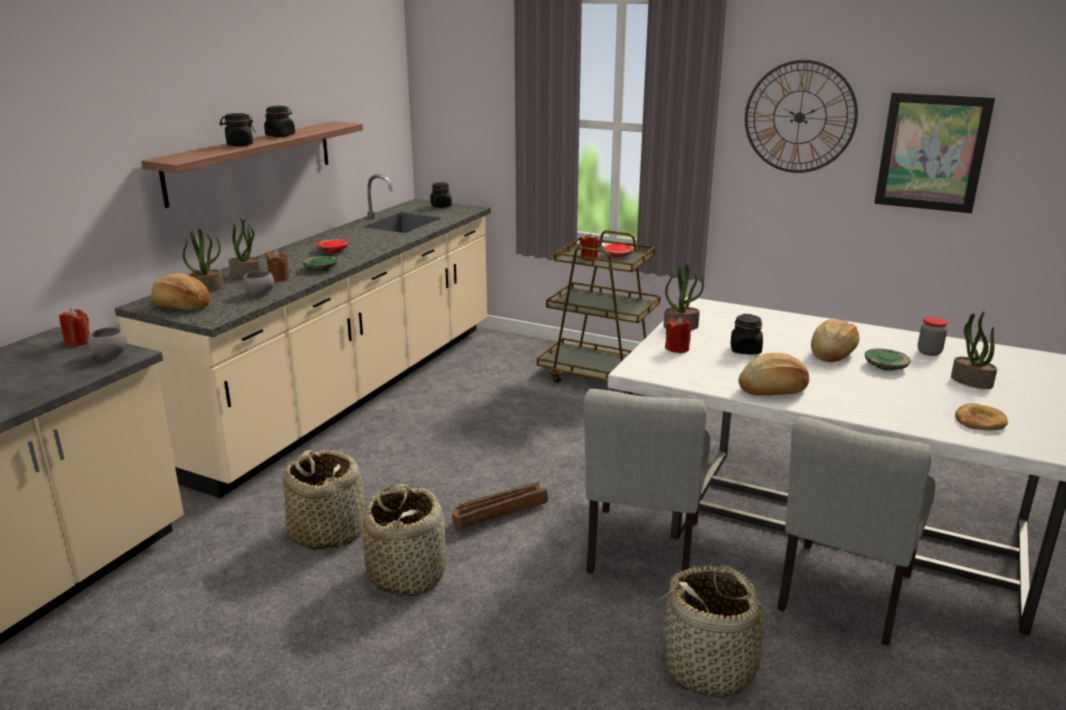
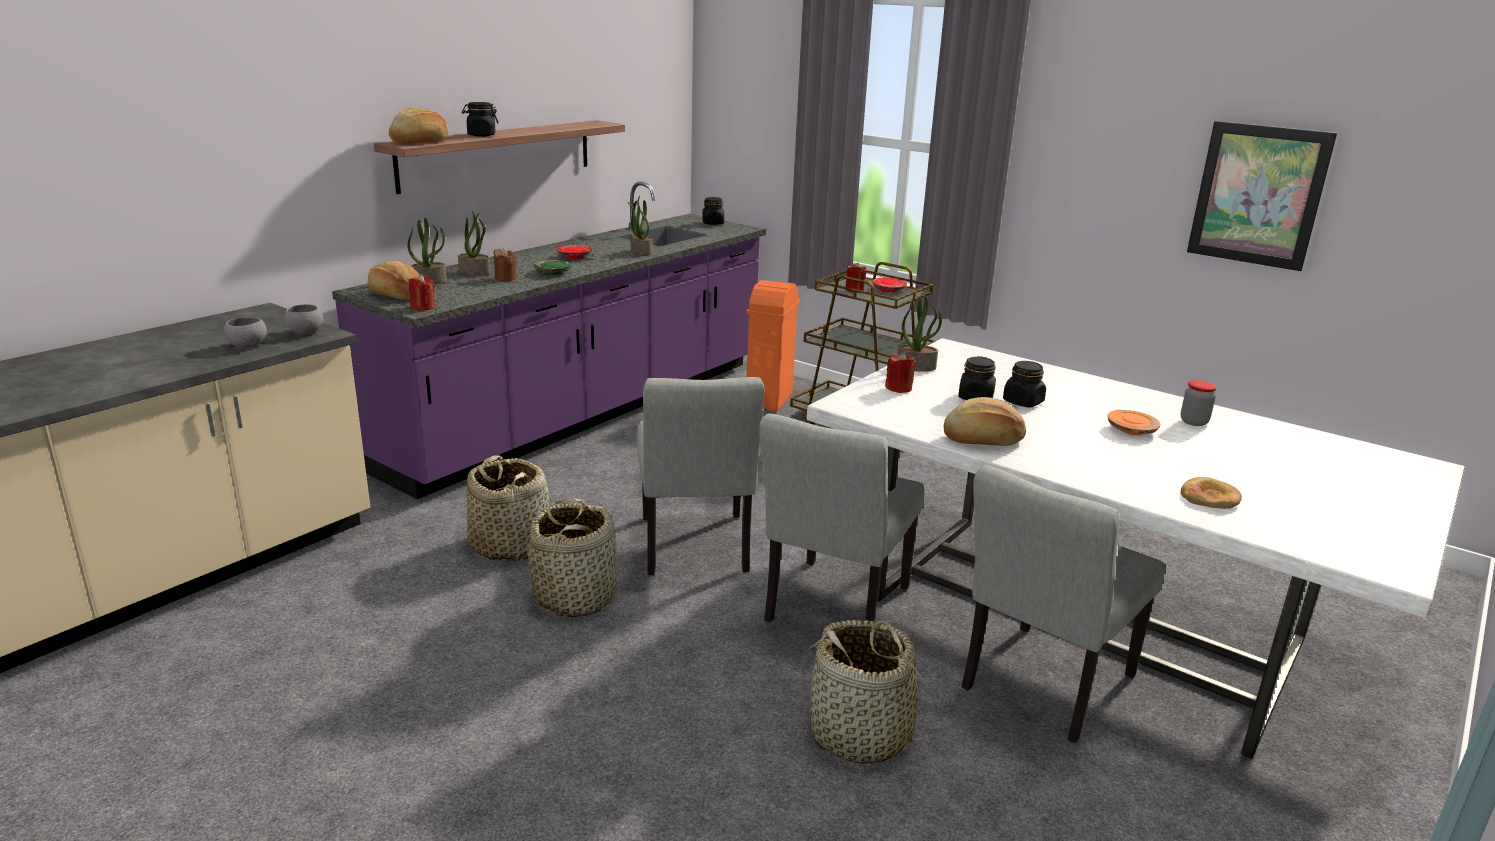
camera: 10 degrees right, 0 degrees up
red candle [59,308,90,346] -> red candle moved to [409,274,435,311]
beige counter [115,174,491,498] -> purple counter [332,181,766,499]
grey bowl [243,271,274,295] -> grey bowl moved to [224,317,267,348]
black jar [264,106,295,137] -> black jar moved to [1003,361,1046,407]
crate [452,482,548,528] -> grey chair [637,377,765,575]
wall clock [745,60,858,173] -> none
bread [811,318,860,362] -> bread moved to [389,107,448,144]
green plate [865,348,911,370] -> orange plate [1107,410,1160,435]
potted plant [951,311,997,389] -> potted plant moved to [627,196,652,256]
none -> orange trash can [747,280,800,412]

